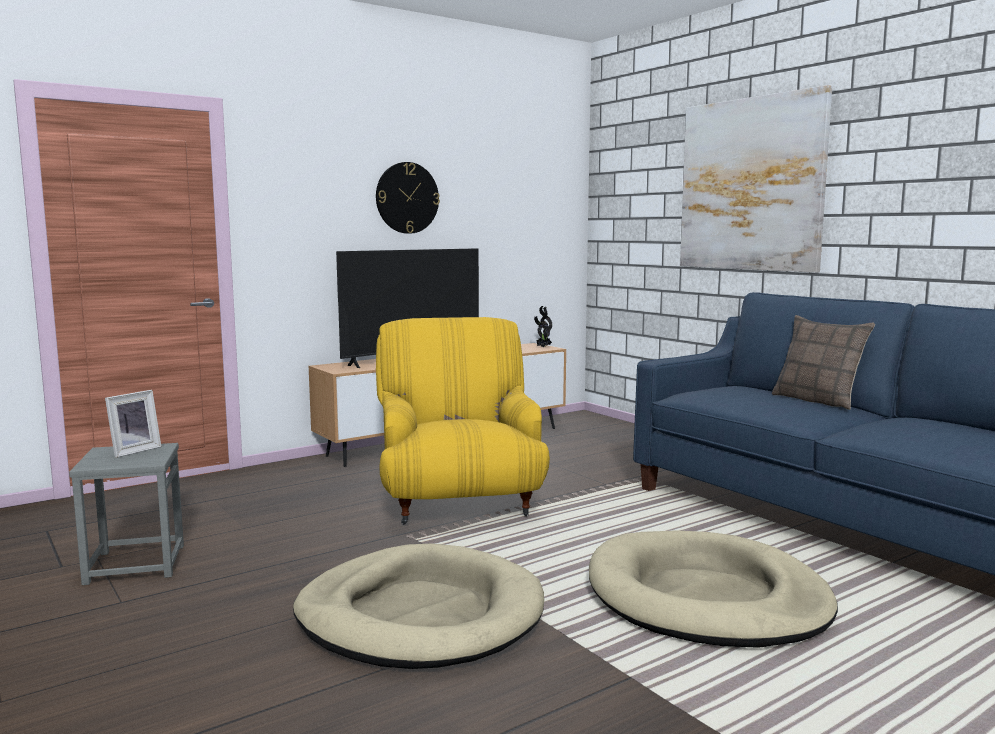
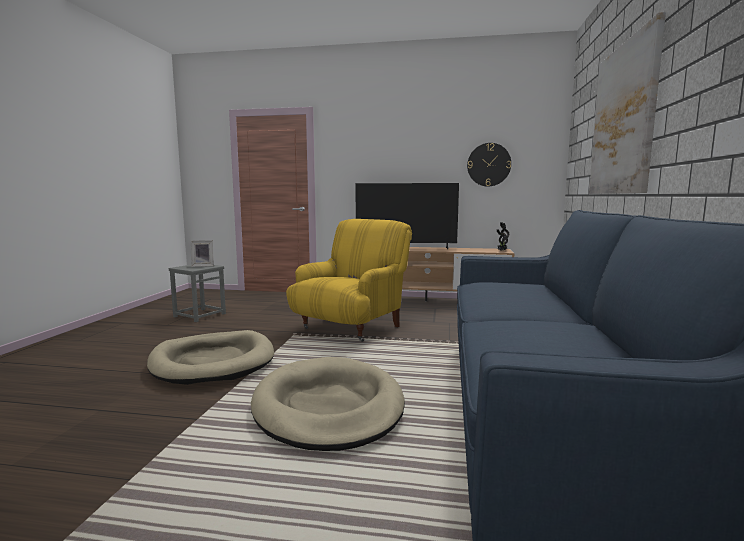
camera: 45 degrees right, 0 degrees up
wall clock [376,162,440,234] -> wall clock moved to [467,143,511,187]
pillow [772,315,875,410] -> none

